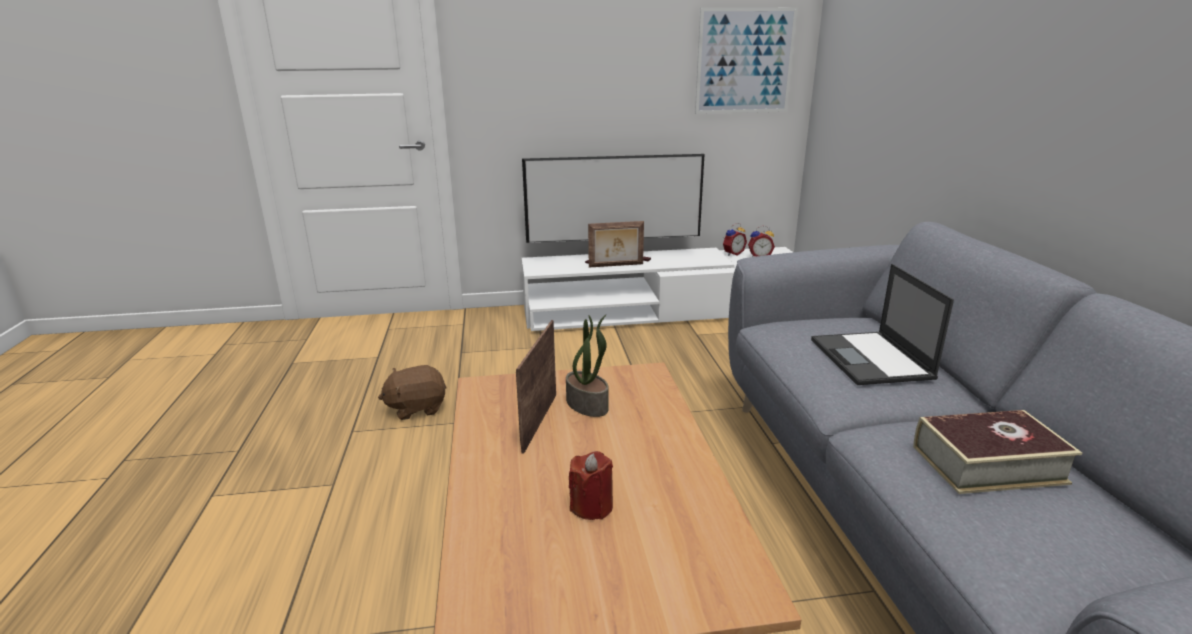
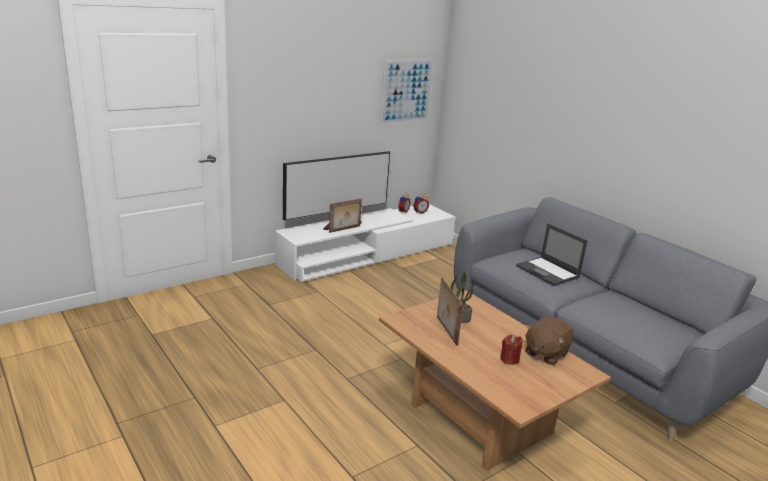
camera: 30 degrees left, 0 degrees up
brown plush toy [378,365,447,420] -> brown plush toy moved to [525,317,573,365]
book [913,410,1082,494] -> none

